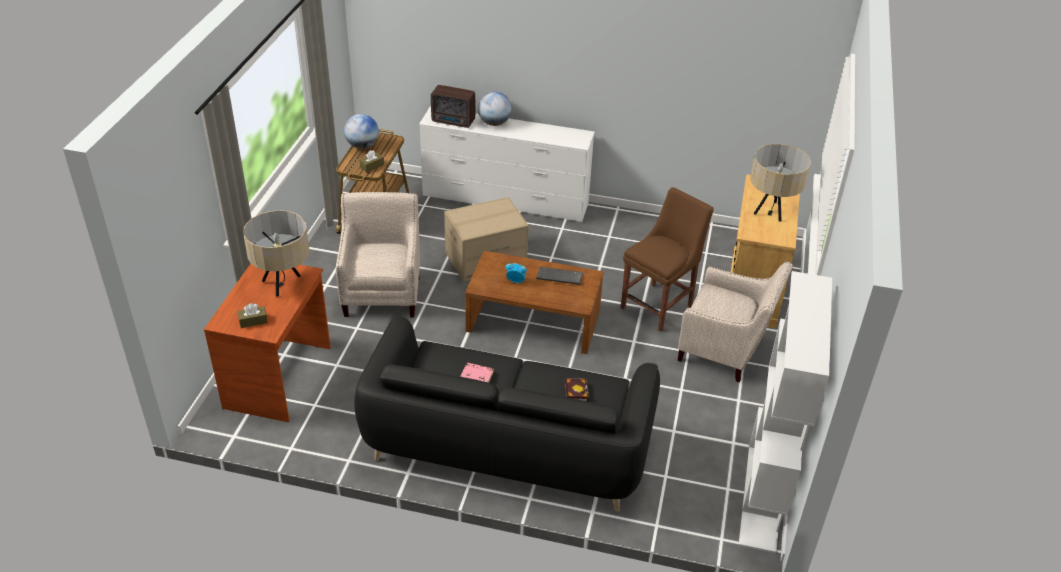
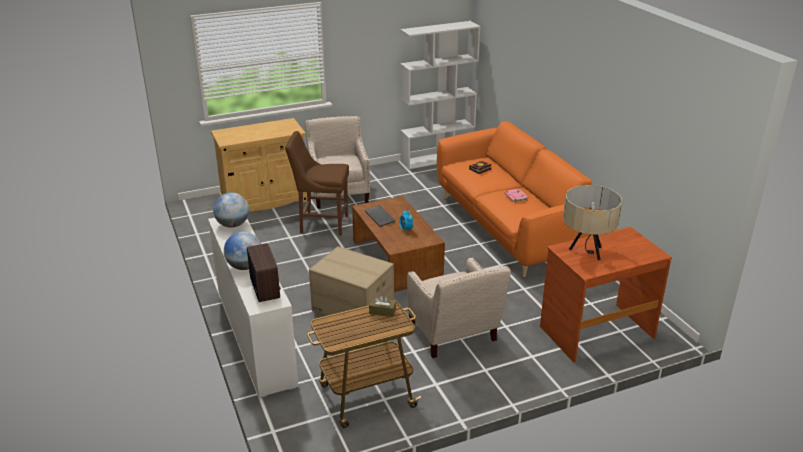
camera: 125 degrees left, 10 degrees down
brown tissue box [238,303,268,328] -> none
beige armchair [336,192,420,317] -> beige armchair turned 75 degrees counterclockwise [407,258,511,358]
globe [344,114,379,149] -> globe moved to [213,192,249,228]
black sofa [354,316,660,512] -> orange sofa [437,121,602,277]
beige table lamp [750,144,811,222] -> none

